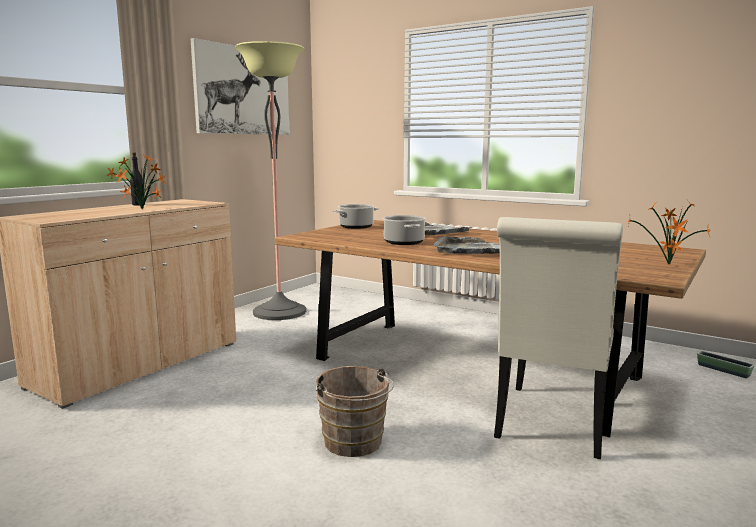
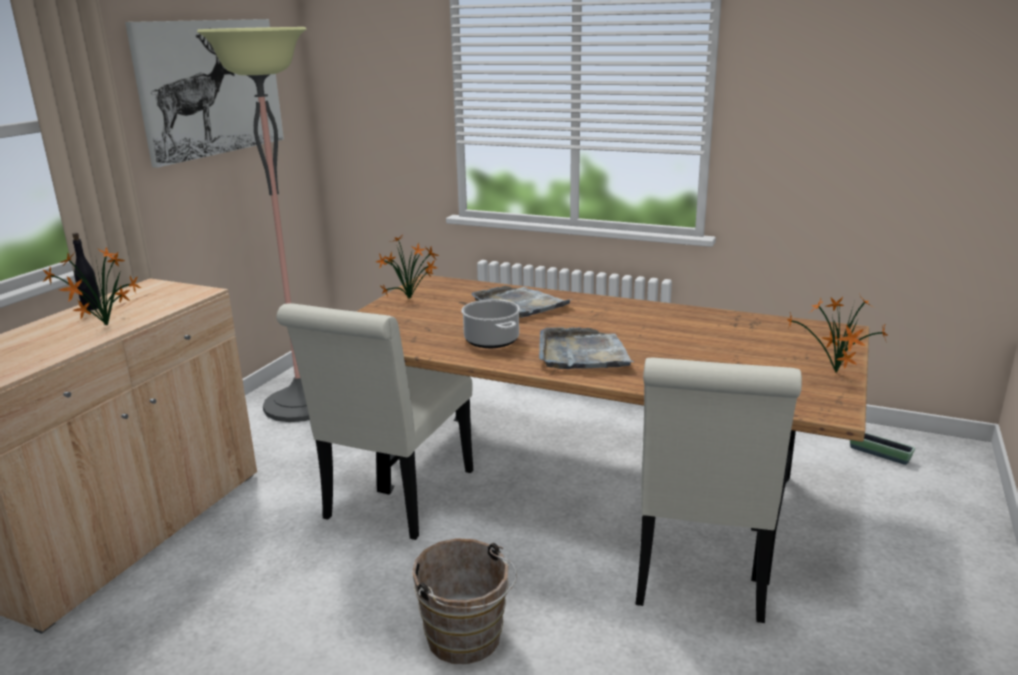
camera: 10 degrees left, 10 degrees up
cooking pot [333,204,379,229] -> potted plant [376,235,439,299]
none -> white chair [277,303,473,540]

